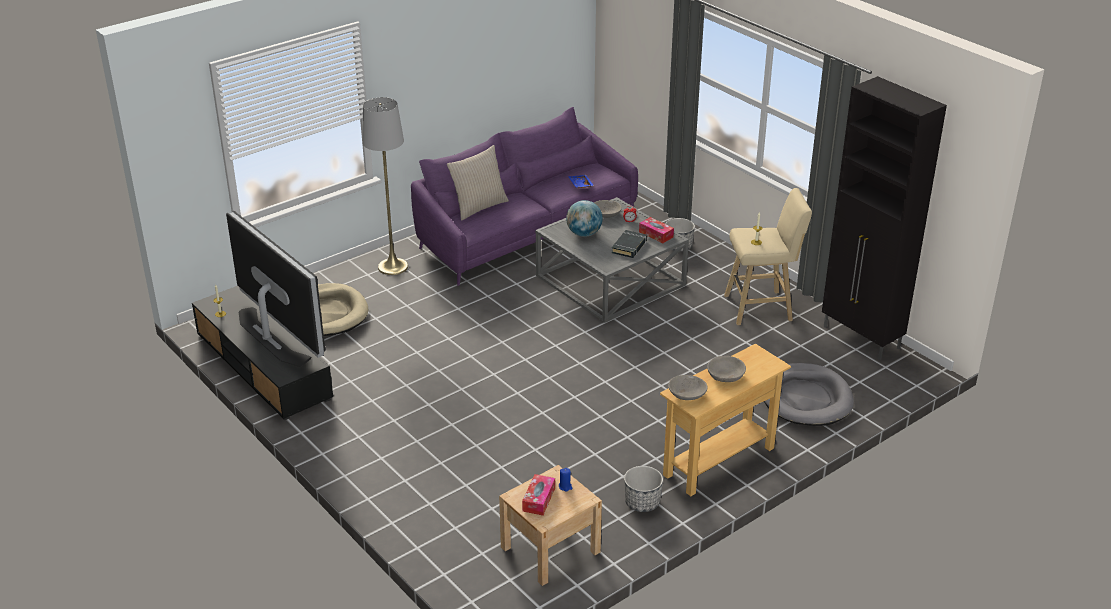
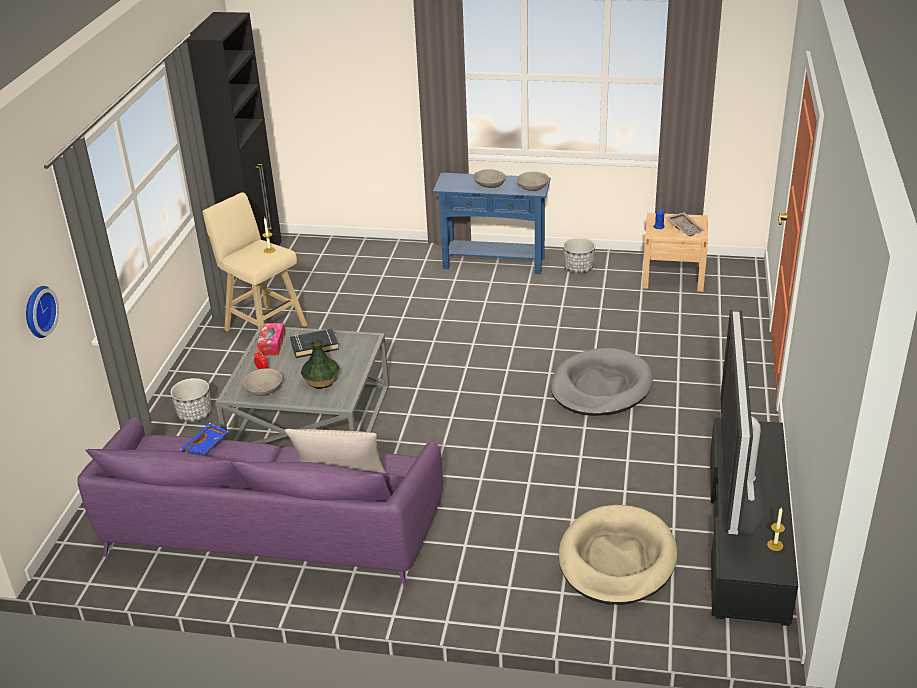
camera: 130 degrees left, 0 degrees up
grey floor lamp [362,97,408,275] -> none
tissue box [522,474,555,516] -> grey tray [667,212,705,236]
globe [566,200,603,237] -> vase [301,340,339,389]
beige console table [660,343,791,496] -> blue console table [433,173,551,274]
grey dog bed [764,363,854,426] -> grey dog bed moved to [550,348,653,416]
none -> wall clock [26,286,59,338]

